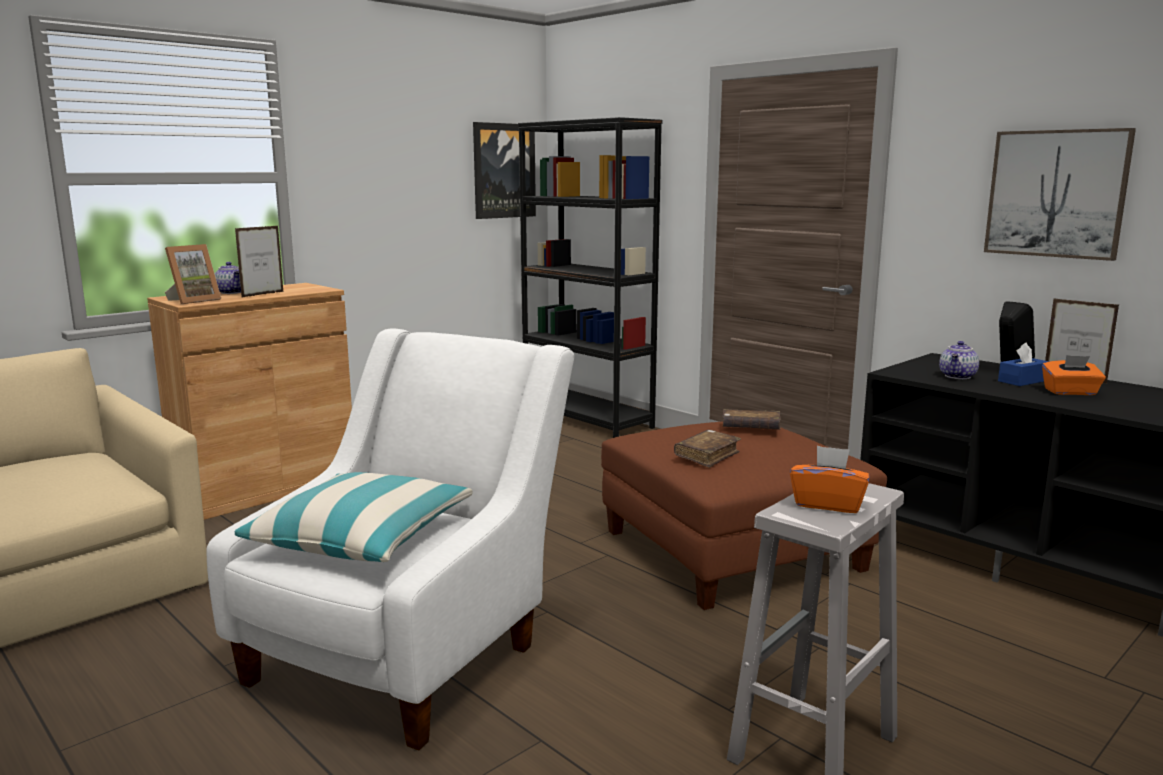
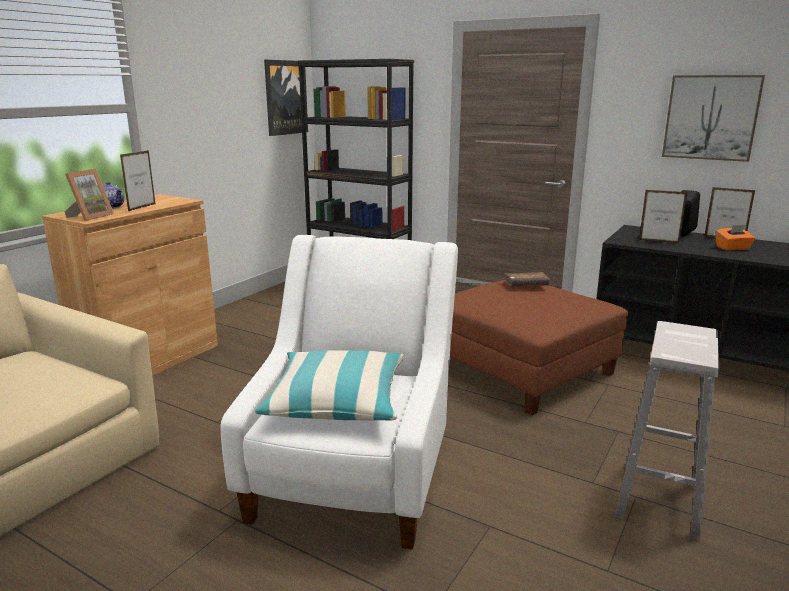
camera: 15 degrees left, 5 degrees up
brown book [674,430,741,468] -> none
orange tissue box [790,445,869,513] -> none
teapot [939,341,979,379] -> picture frame [639,190,688,243]
blue tissue box [998,343,1049,386] -> none

